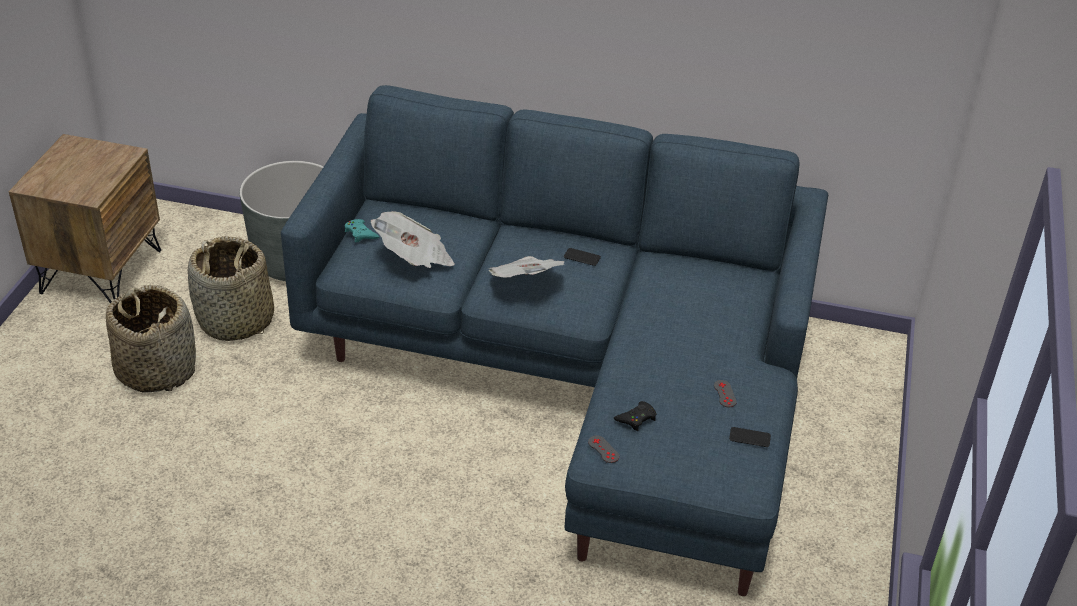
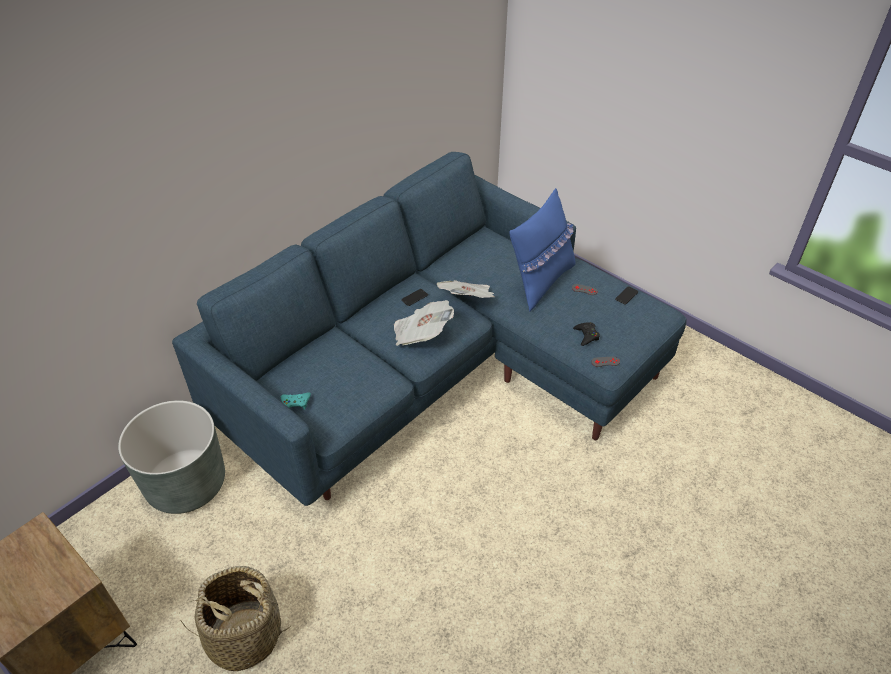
camera: 60 degrees left, 5 degrees up
basket [188,236,274,341] -> none
newspaper [371,211,455,268] -> newspaper moved to [437,280,494,298]
none -> blue pillow [509,188,576,312]

